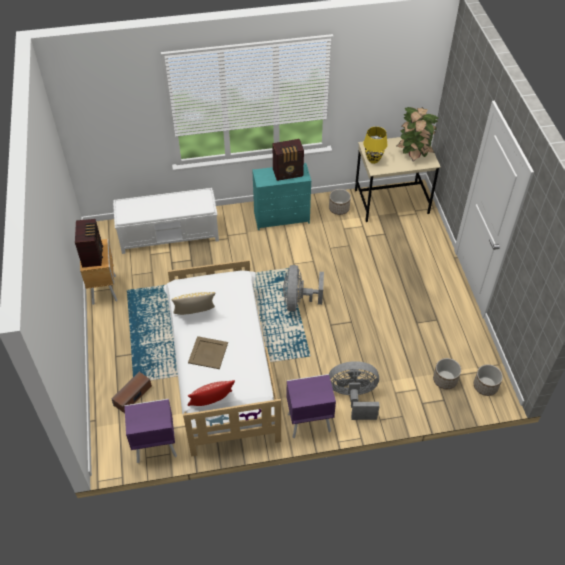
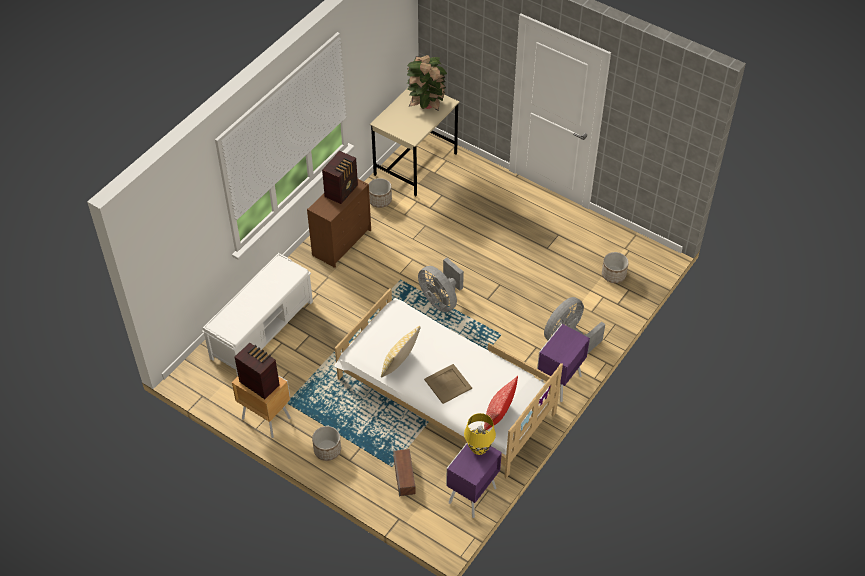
camera: 45 degrees left, 0 degrees up
turquoise dresser [252,163,311,230] -> brown dresser [307,178,371,268]
yellow table lamp [363,127,388,164] -> yellow table lamp moved to [464,413,496,455]
planter [474,364,503,396] -> planter moved to [312,426,341,461]

